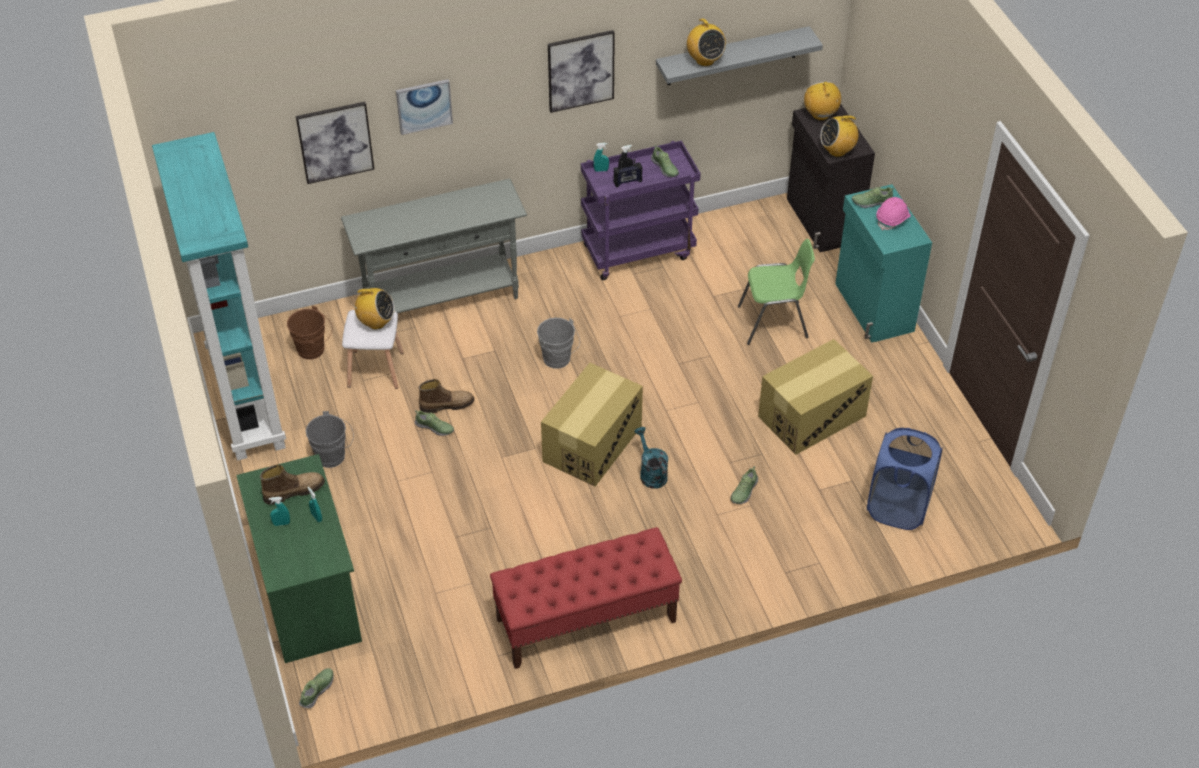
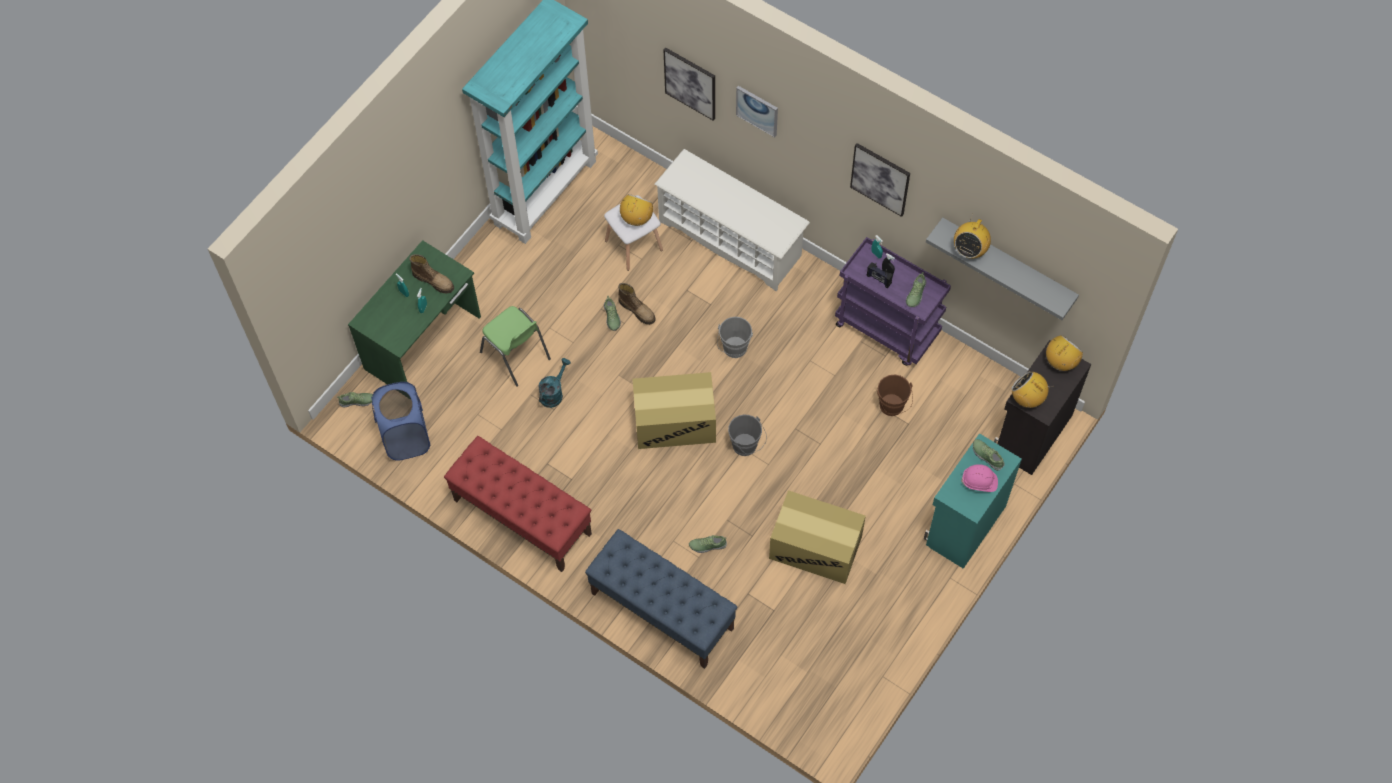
camera: 55 degrees right, 15 degrees up
brown bucket [287,306,333,360] -> brown bucket moved to [877,374,913,416]
grey bucket [306,411,354,468] -> grey bucket moved to [728,415,767,456]
grey console table [341,179,527,313] -> white shoe rack [654,149,810,291]
radio [349,288,395,329] -> radio turned 135 degrees counterclockwise [620,194,653,226]
turquoise watering can [634,427,668,489] -> turquoise watering can moved to [538,358,571,408]
green chair [738,239,815,345] -> green chair moved to [480,306,551,387]
blue laundry basket [867,428,943,530] -> blue laundry basket moved to [371,382,431,461]
none -> blue bench [585,529,738,669]

